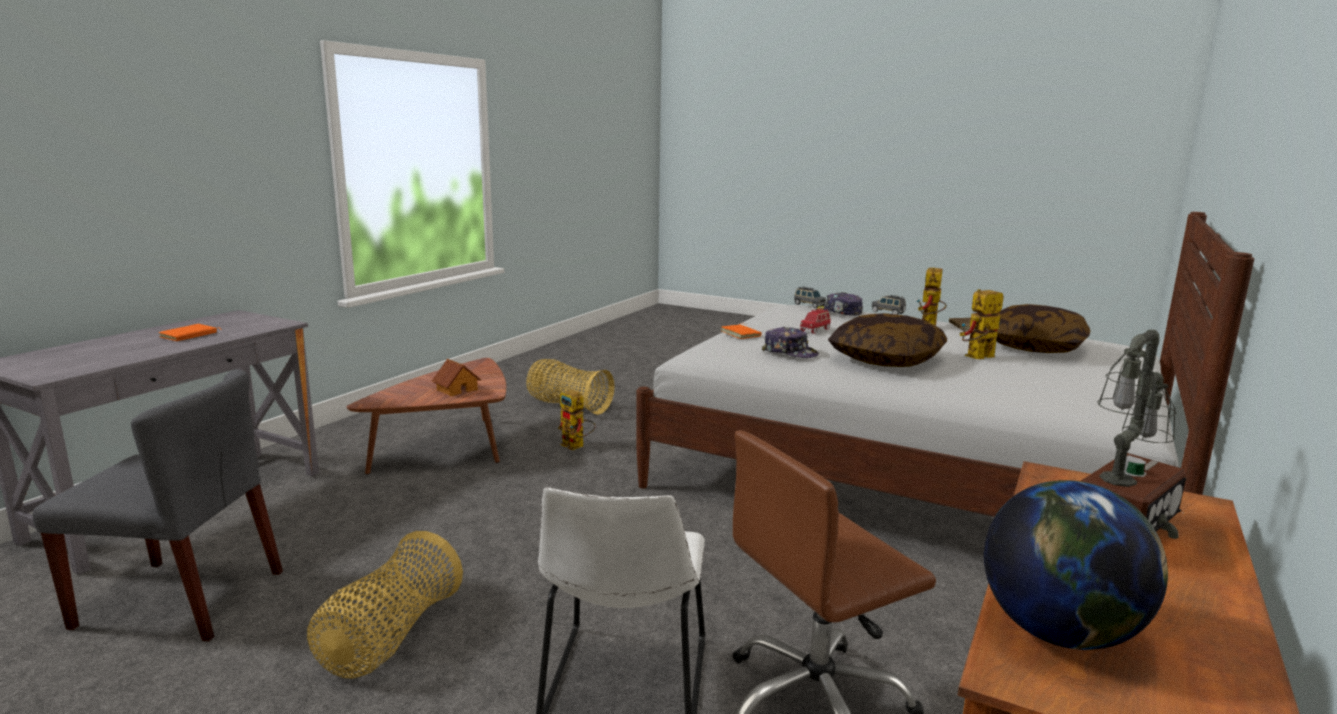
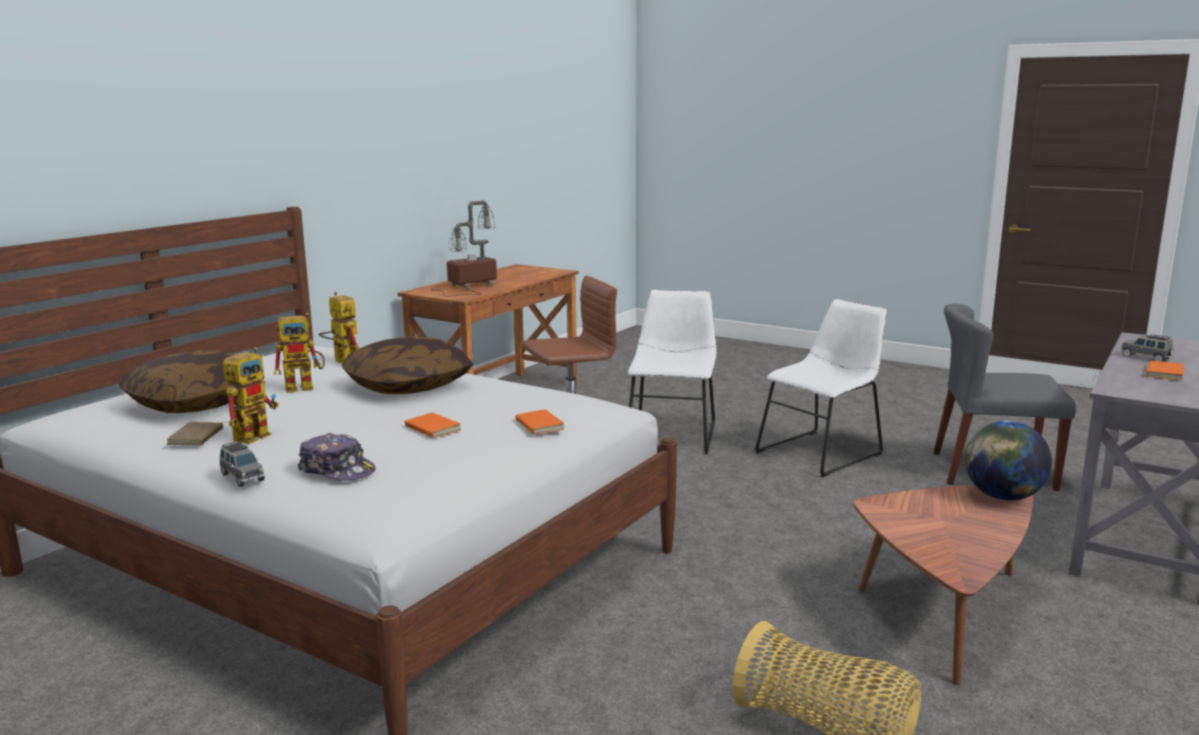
camera: 175 degrees left, 0 degrees up
basket [307,531,463,679] -> white chair [755,299,887,477]
toy house [432,359,481,396] -> none
toy robot [558,390,596,450] -> toy robot moved to [319,292,359,364]
cap [762,327,819,358] -> none
grey toy car [794,286,826,308] -> grey toy car moved to [1121,334,1174,362]
red toy car [800,308,830,334] -> orange book [405,413,461,438]
globe [984,480,1168,650] -> globe moved to [965,421,1052,501]

